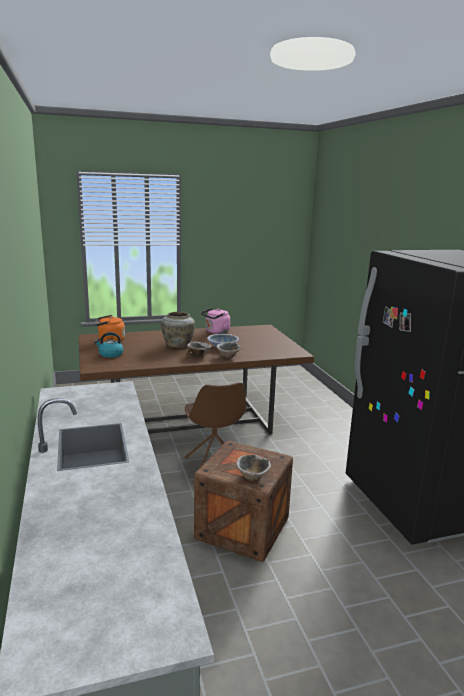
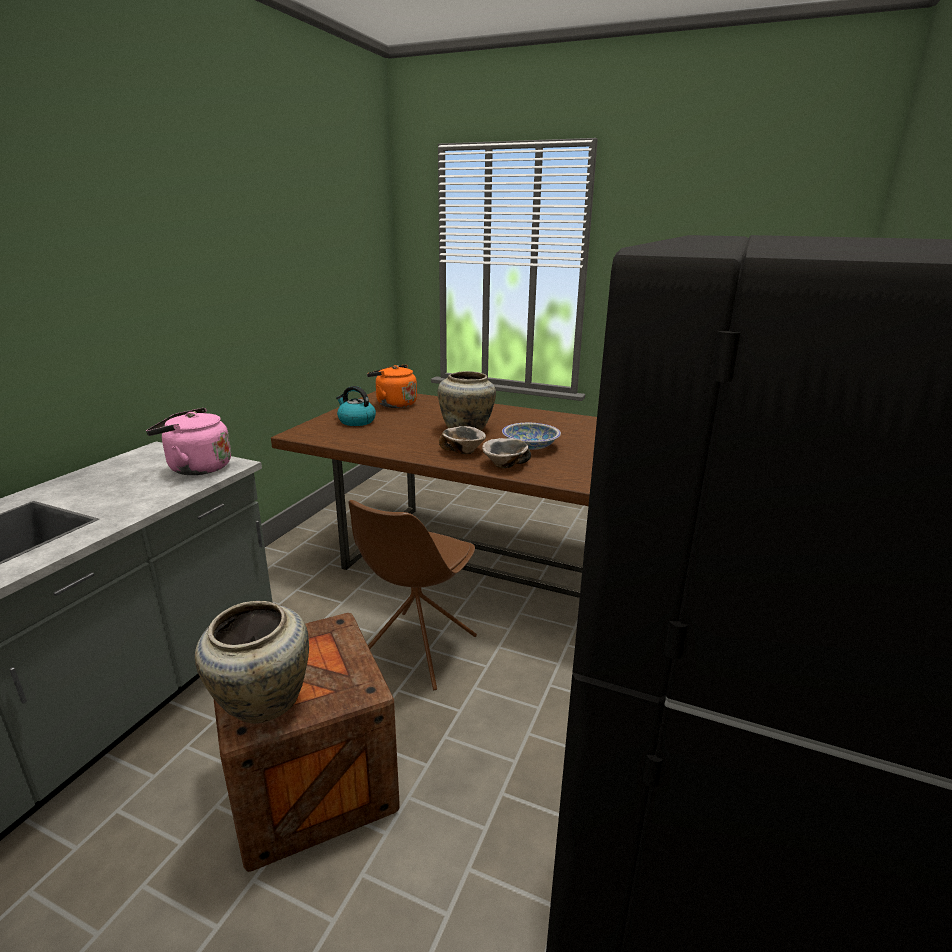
camera: 40 degrees right, 5 degrees up
pink kettle [201,308,230,334] -> pink kettle moved to [146,408,231,475]
bowl [236,455,271,481] -> beige vase [195,601,309,724]

